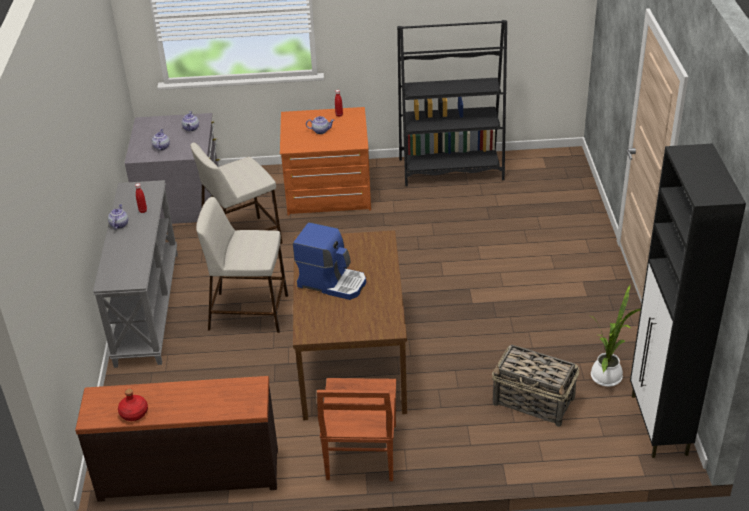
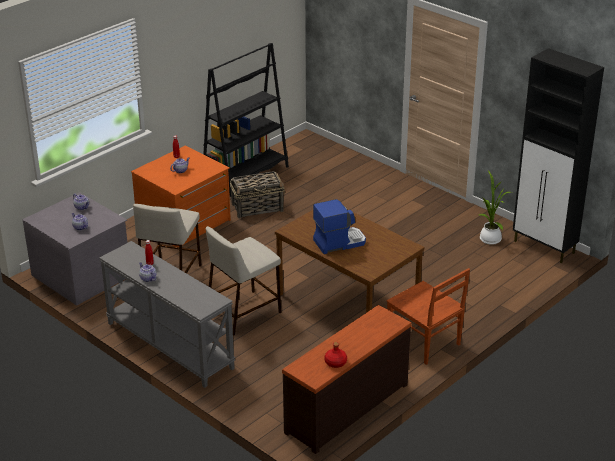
camera: 45 degrees left, 5 degrees down
basket [492,345,579,427] -> basket moved to [230,171,285,219]

